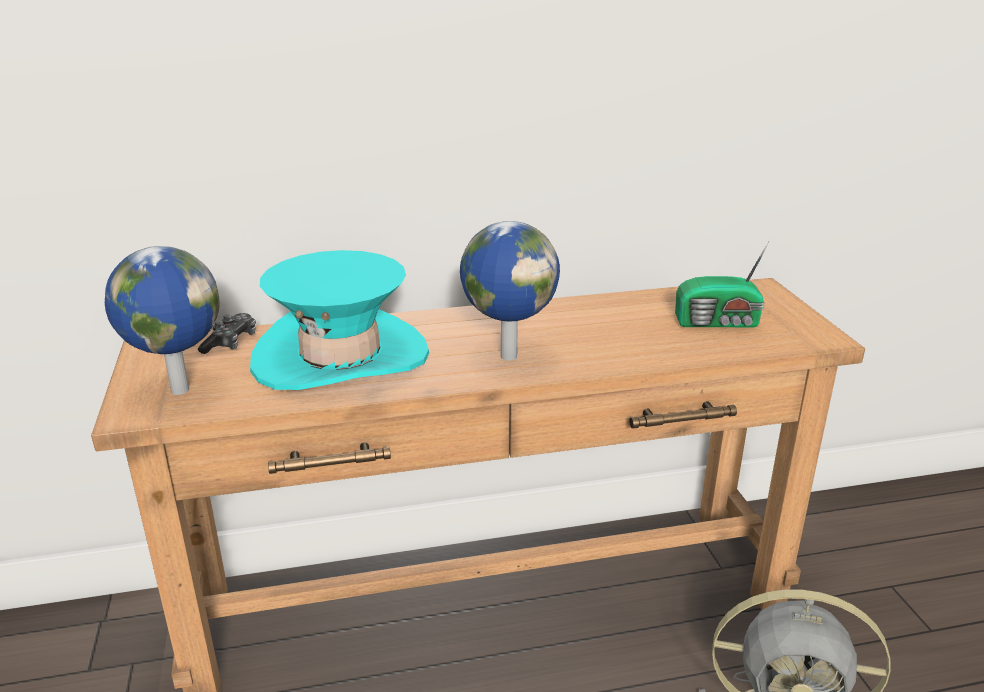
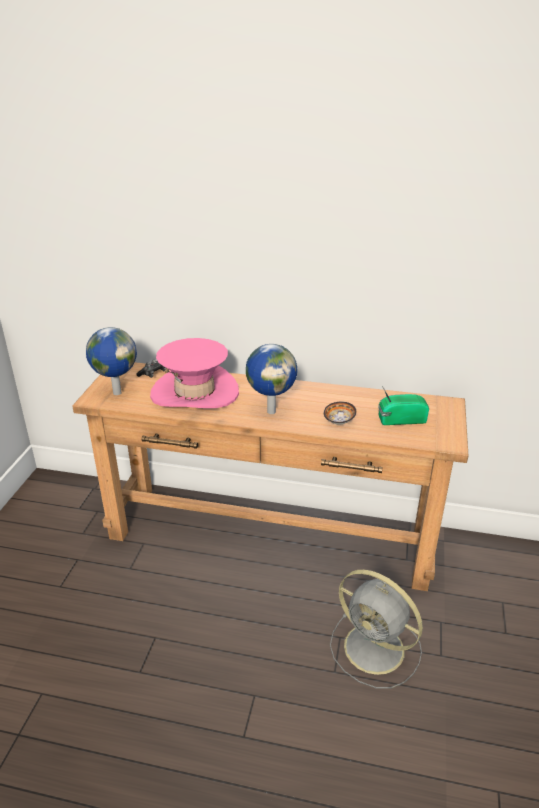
camera: 25 degrees right, 5 degrees up
turquoise hat [250,250,429,390] -> pink hat [150,338,239,408]
radio [675,242,769,327] -> radio turned 150 degrees clockwise [378,386,429,425]
none -> bowl [324,401,357,425]

